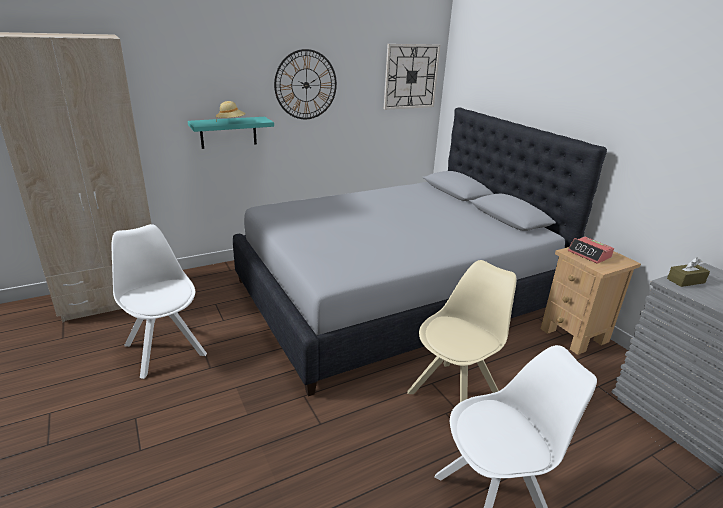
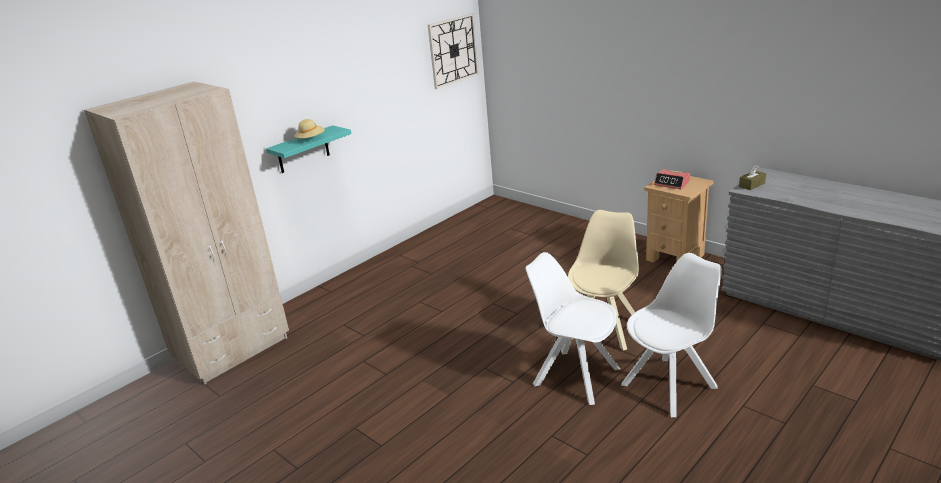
camera: 15 degrees left, 0 degrees up
white chair [112,224,207,379] -> white chair moved to [525,252,620,405]
grey bed [233,107,607,396] -> none
wall clock [274,49,337,119] -> none

